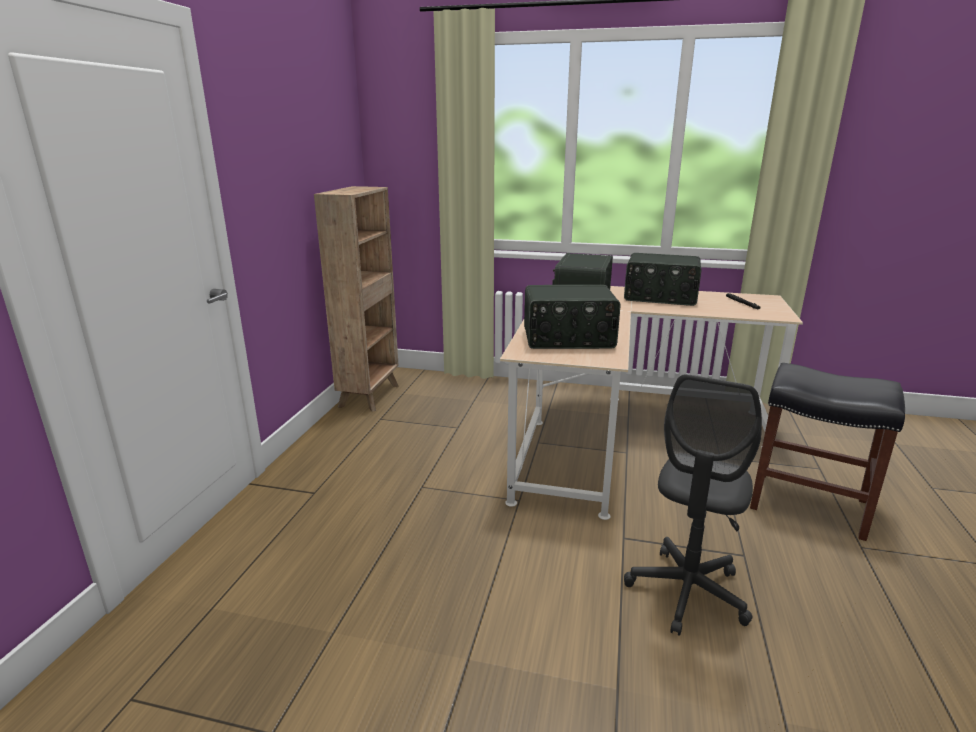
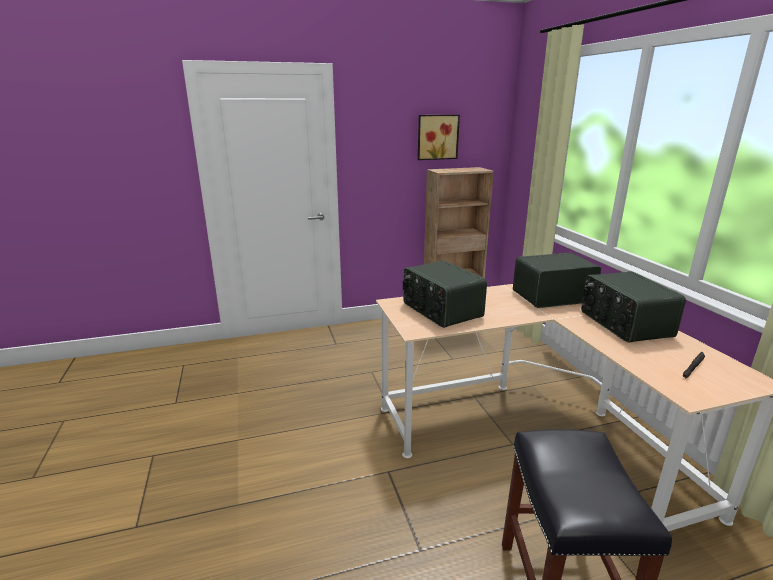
camera: 60 degrees right, 0 degrees up
grey office chair [624,374,762,636] -> none
none -> picture [418,115,460,160]

